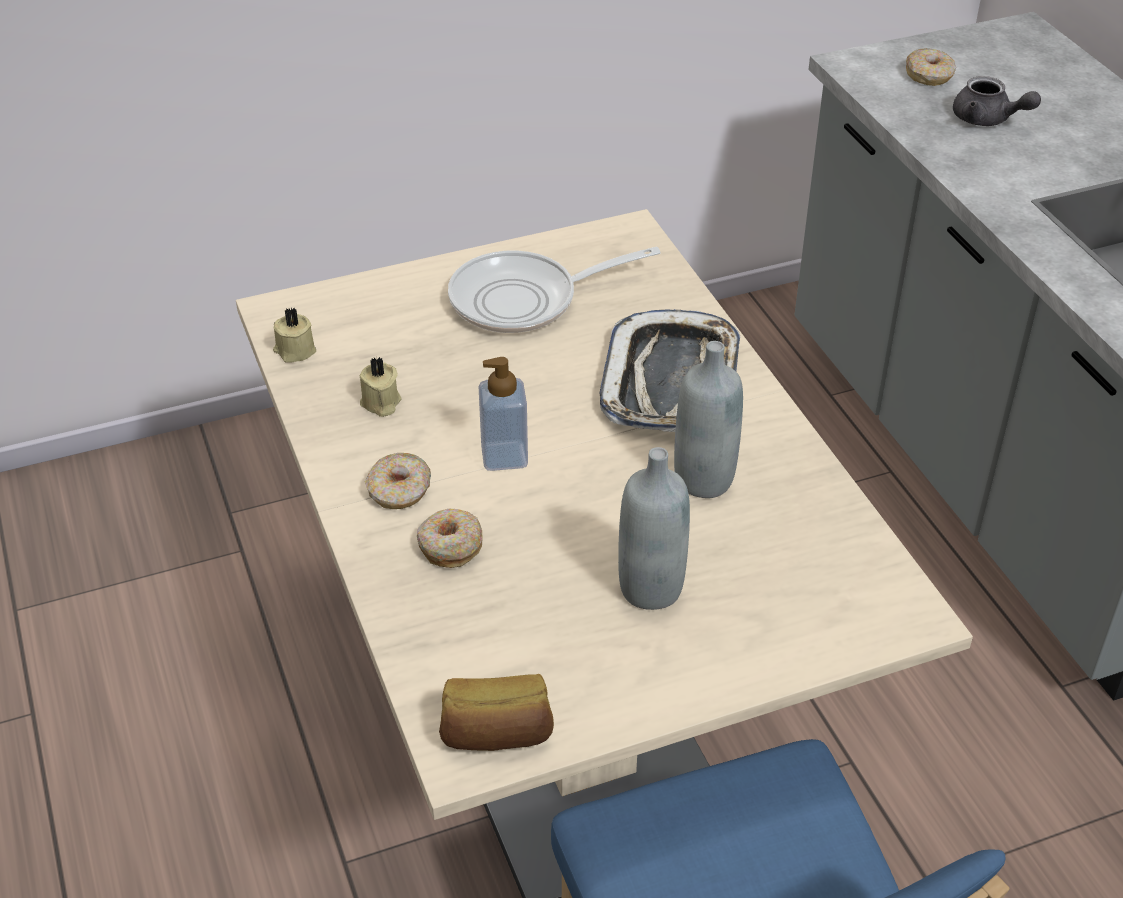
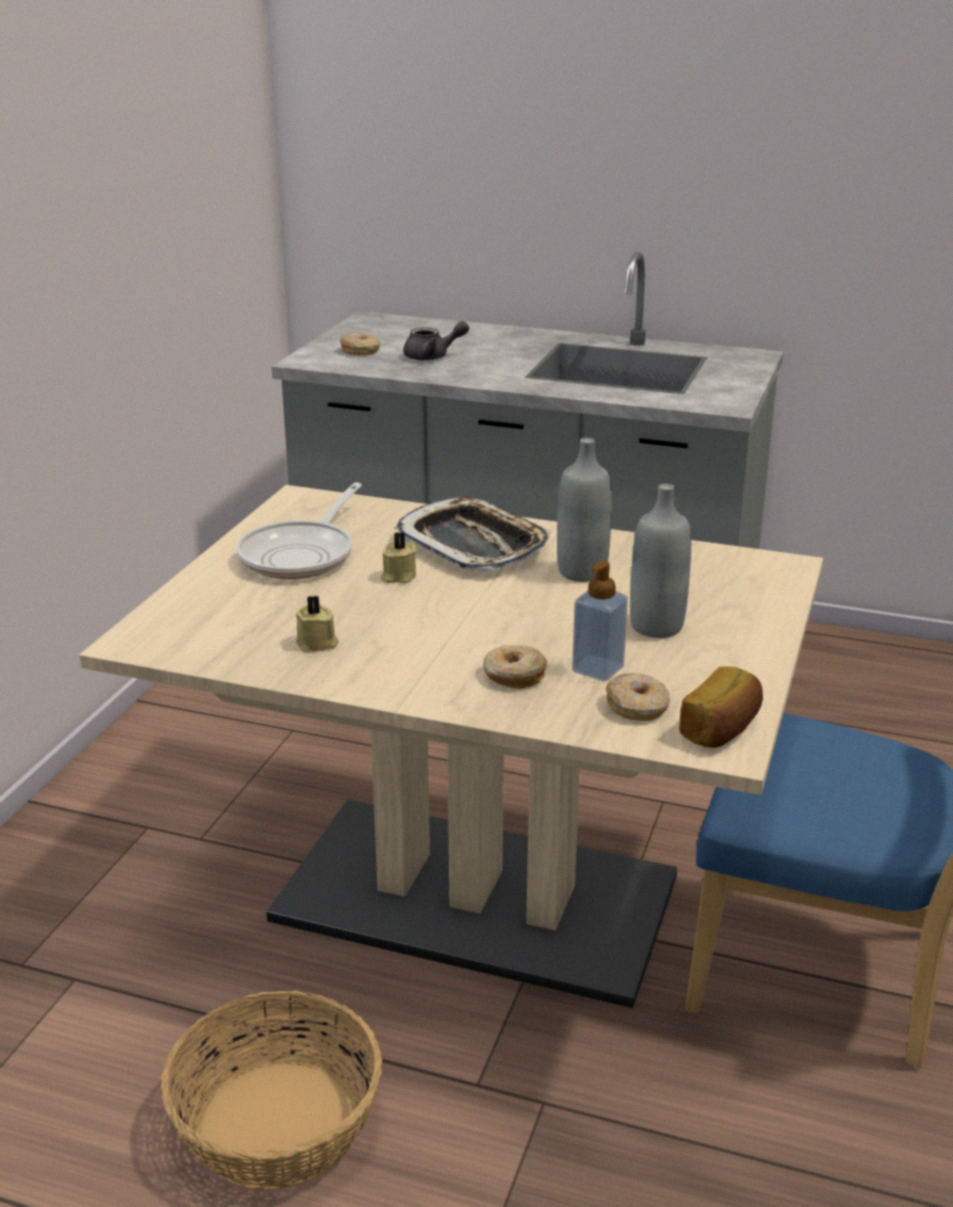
camera: 50 degrees left, 15 degrees down
beige candle [273,308,316,363] -> beige candle moved to [381,532,416,583]
donut [365,453,431,509] -> donut moved to [606,673,670,721]
soap dispenser [479,357,528,471] -> soap dispenser moved to [572,561,628,681]
none -> basket [161,991,382,1190]

